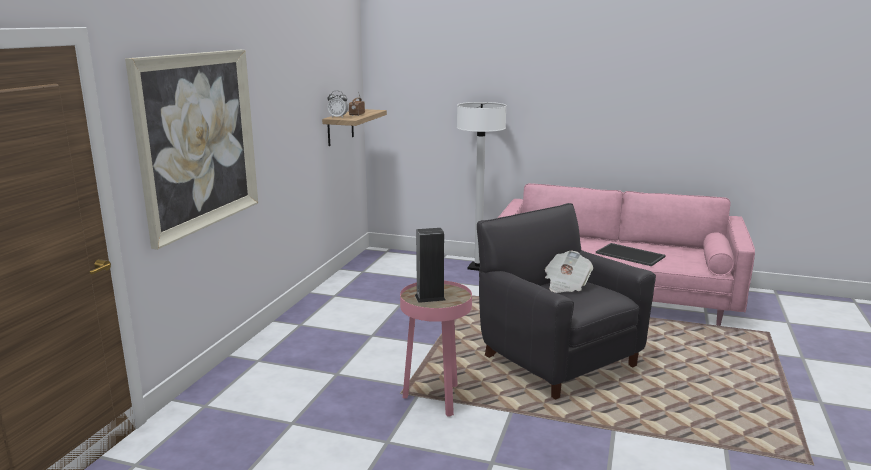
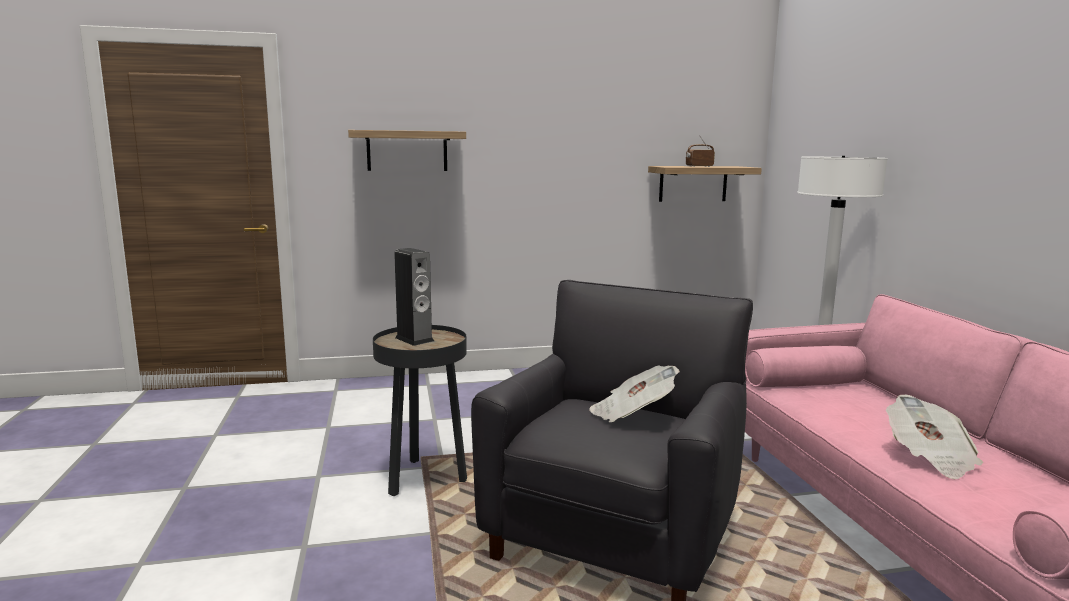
camera: 60 degrees right, 5 degrees down
picture [125,50,258,250] -> shelf [348,130,466,171]
alarm clock [327,91,348,118] -> none
pink side table [400,281,472,417] -> black side table [373,325,467,496]
tray [596,243,666,266] -> newspaper [886,394,983,480]

